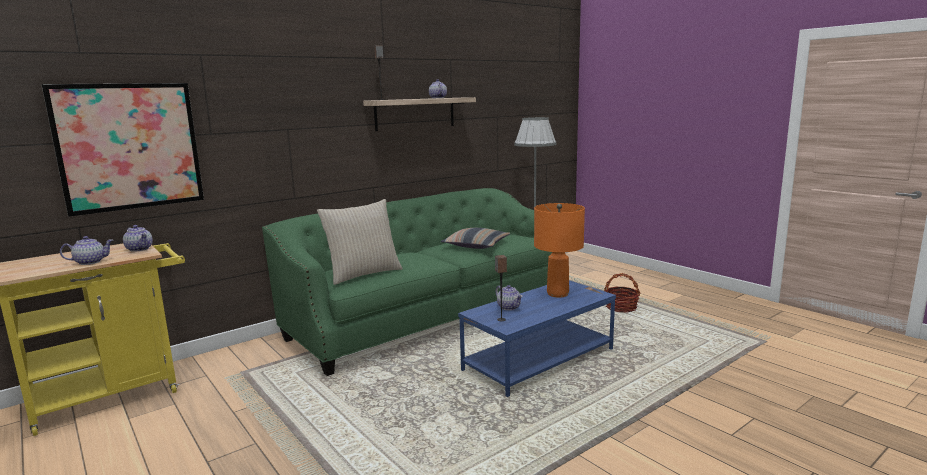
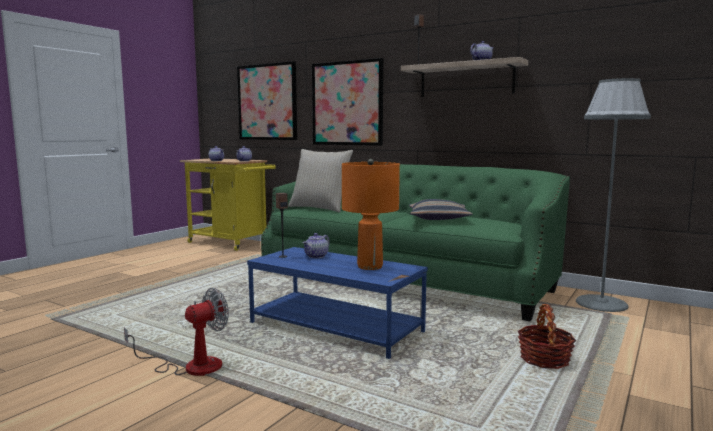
camera: 70 degrees right, 5 degrees down
none -> fan [124,288,229,376]
none -> picture [312,58,383,146]

